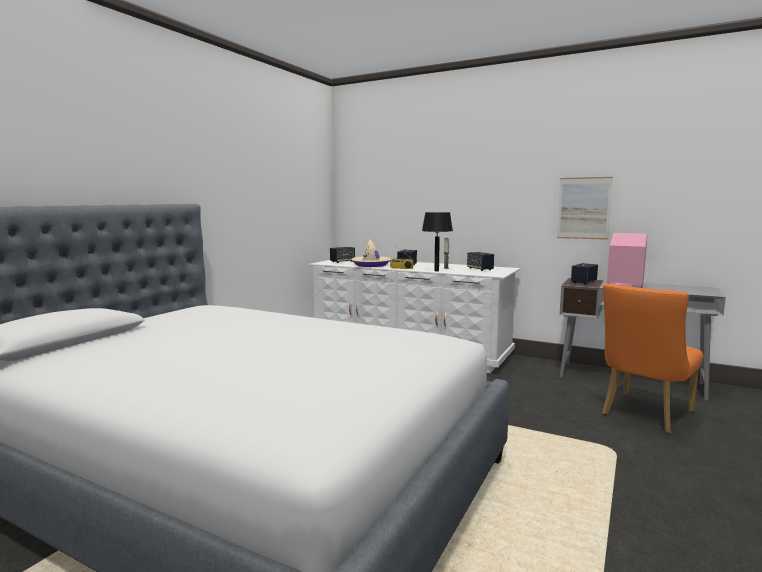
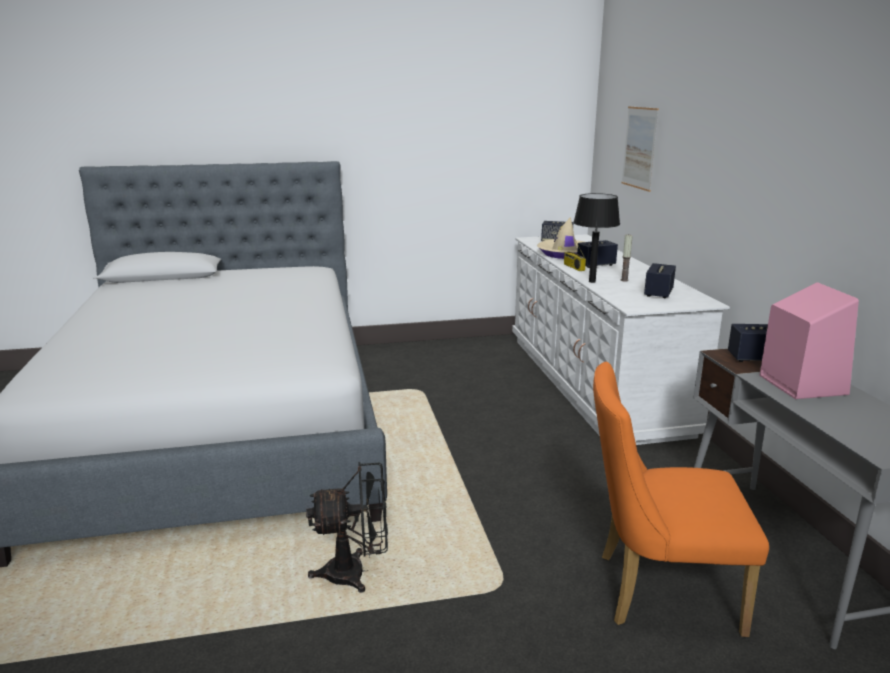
camera: 50 degrees right, 10 degrees up
picture [557,177,613,240] -> picture moved to [622,106,659,192]
none -> black fan [306,462,388,593]

